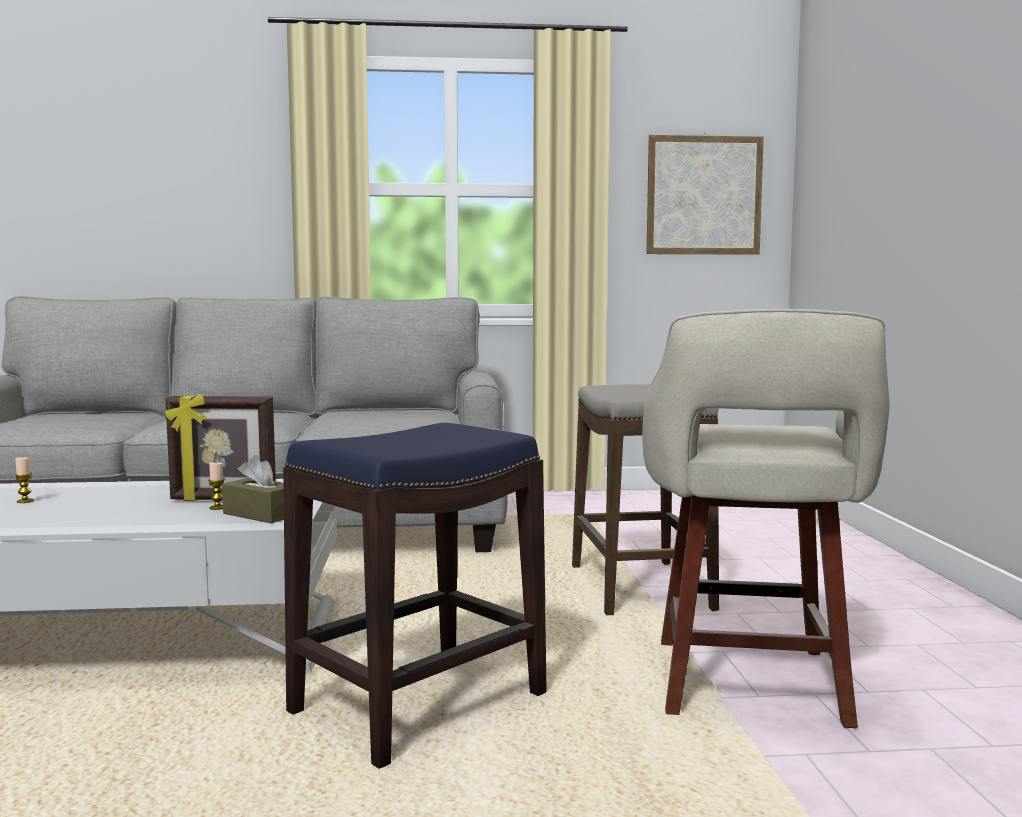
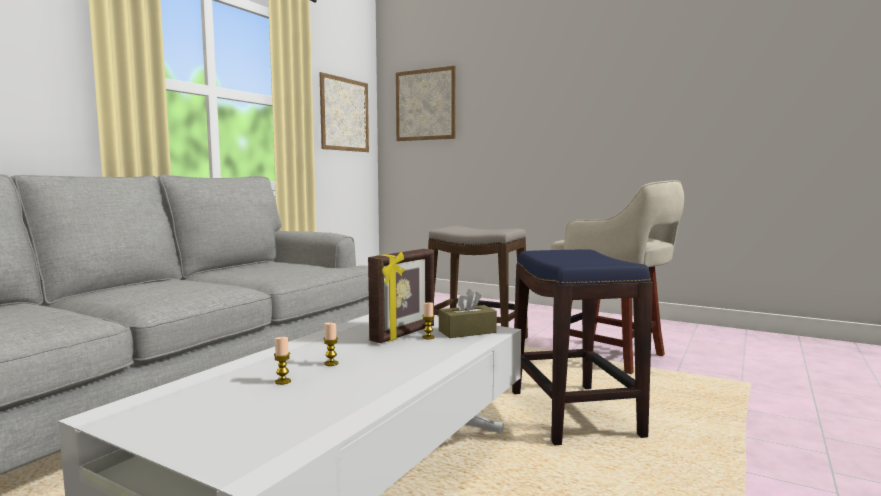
camera: 55 degrees left, 0 degrees up
none -> candle [323,322,338,366]
none -> picture [396,66,456,141]

